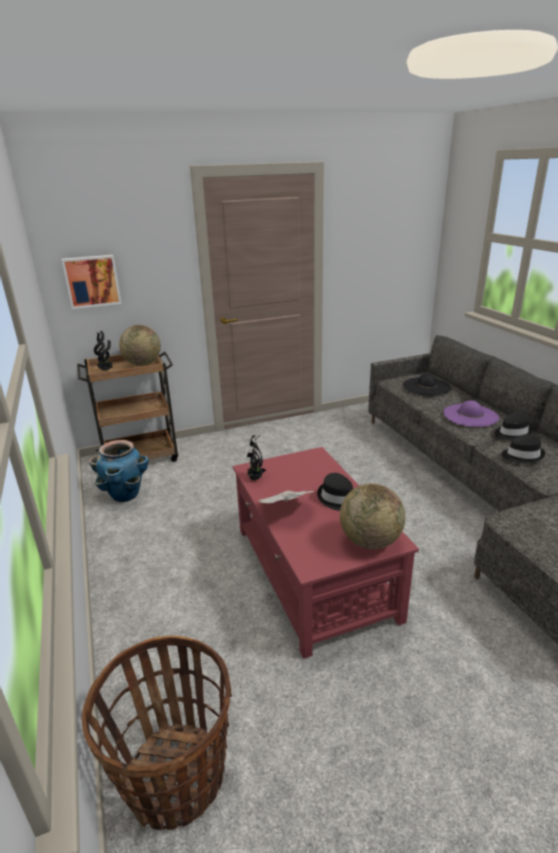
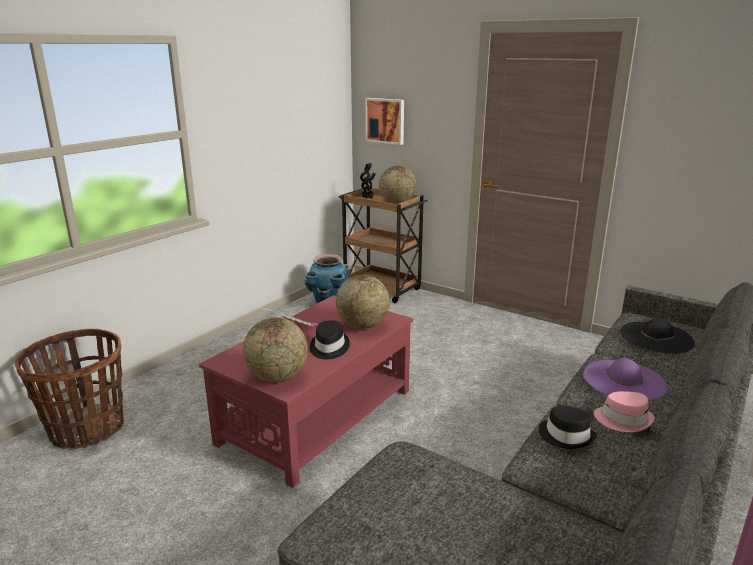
camera: 55 degrees right, 5 degrees down
potted plant [247,435,266,481] -> none
black hat [495,413,533,441] -> pink hat [594,391,654,432]
none -> globe [336,275,390,329]

